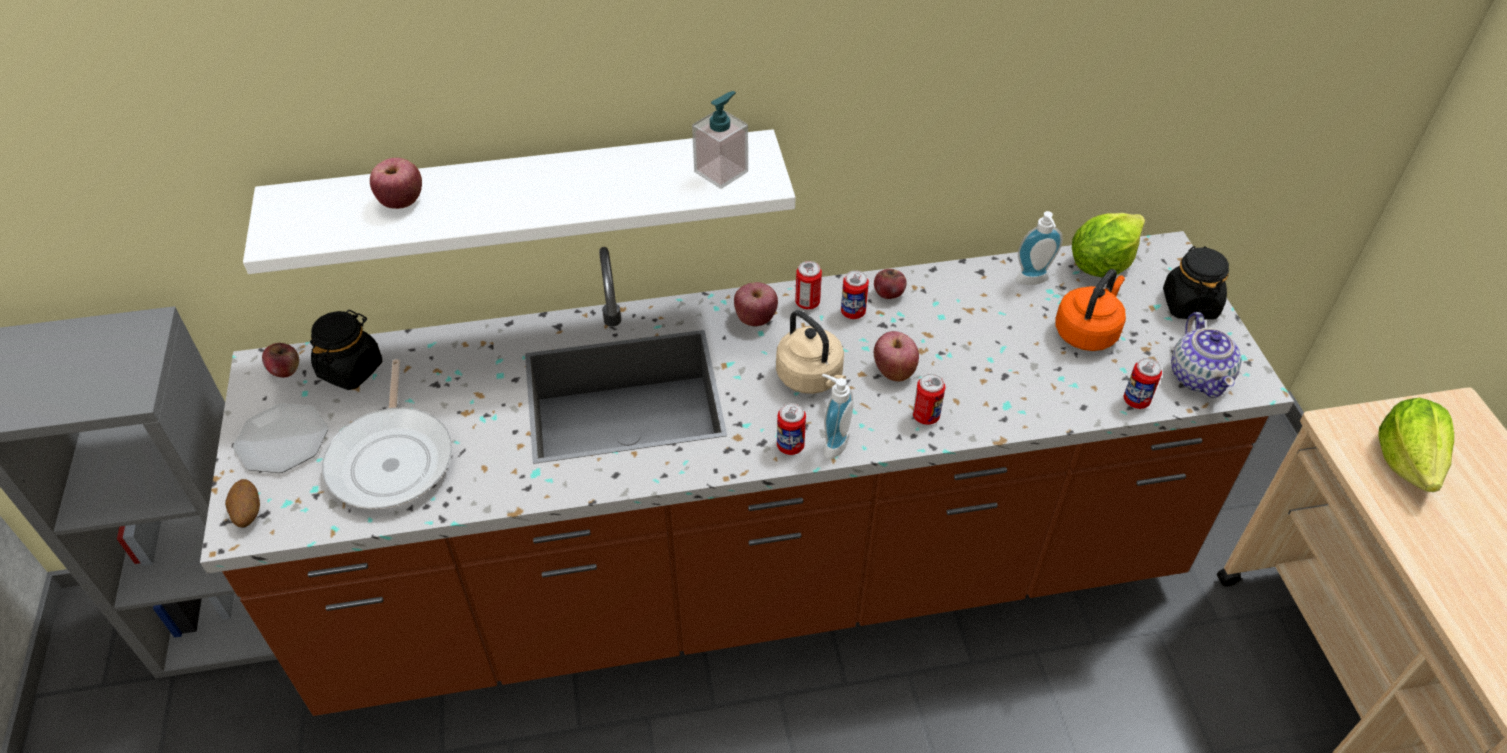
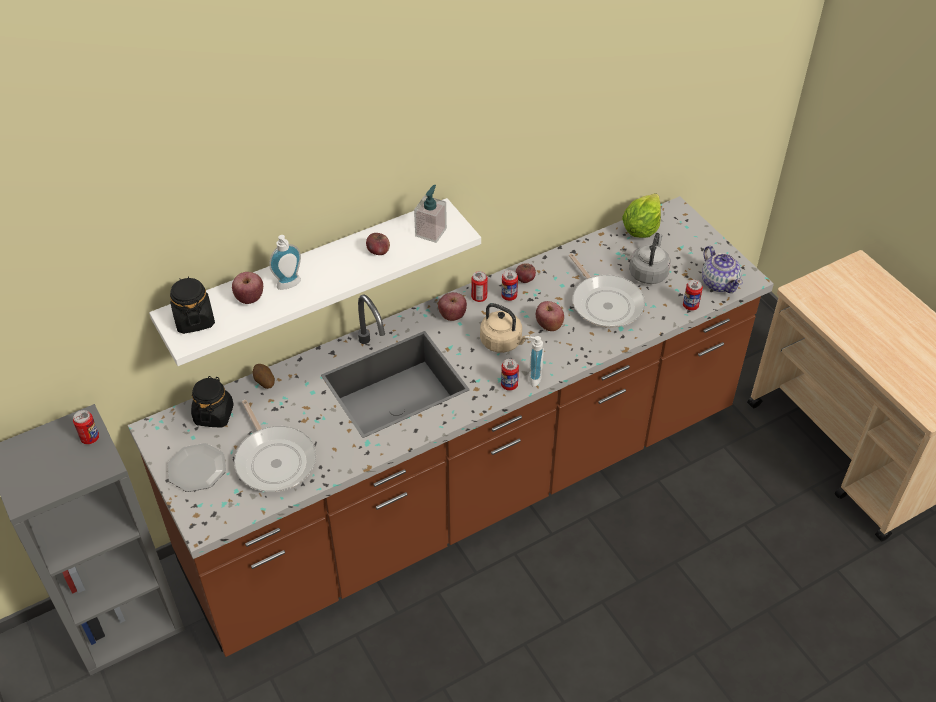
camera: 20 degrees left, 0 degrees up
potato [225,479,260,528] -> potato moved to [253,364,275,389]
apple [262,343,299,378] -> apple moved to [366,233,390,255]
can [913,374,945,425] -> can moved to [73,410,99,444]
soap dispenser [1016,211,1063,285] -> soap dispenser moved to [269,235,301,290]
orange kettle [1055,269,1126,351] -> grey kettle [629,233,671,284]
black jar [1163,246,1229,320] -> black jar moved to [170,276,215,334]
lettuce [1378,398,1454,492] -> none
none -> frying pan [569,253,645,328]

